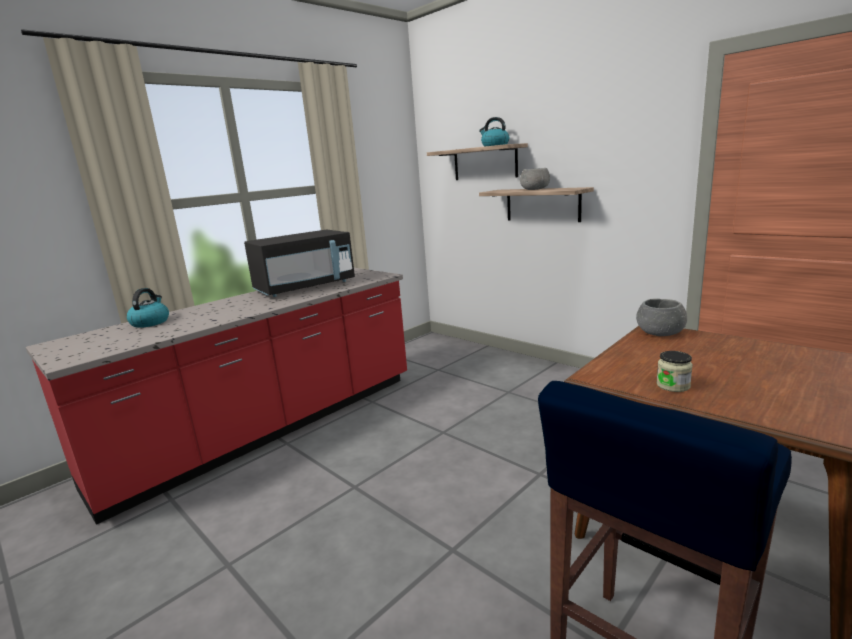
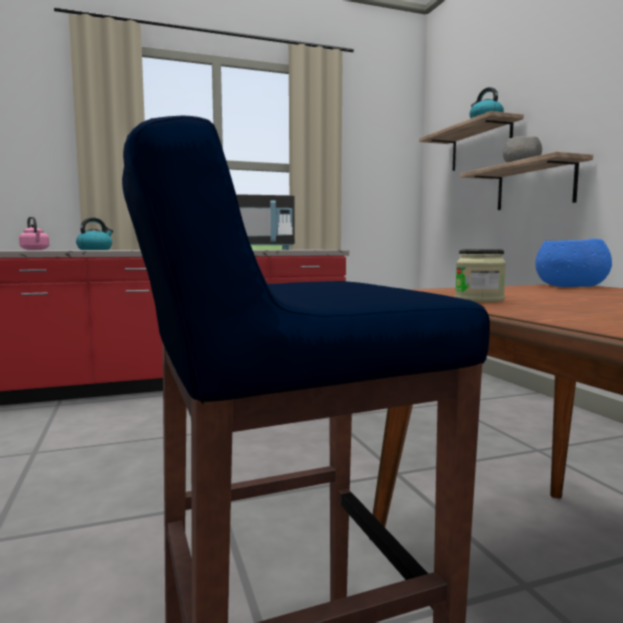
camera: 25 degrees right, 10 degrees down
grey bowl [636,298,687,336] -> blue bowl [535,239,612,287]
none -> pink kettle [19,217,49,250]

